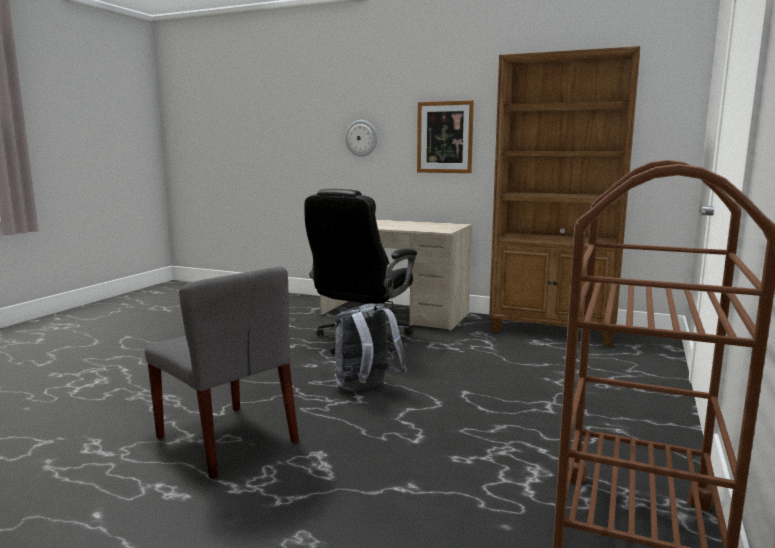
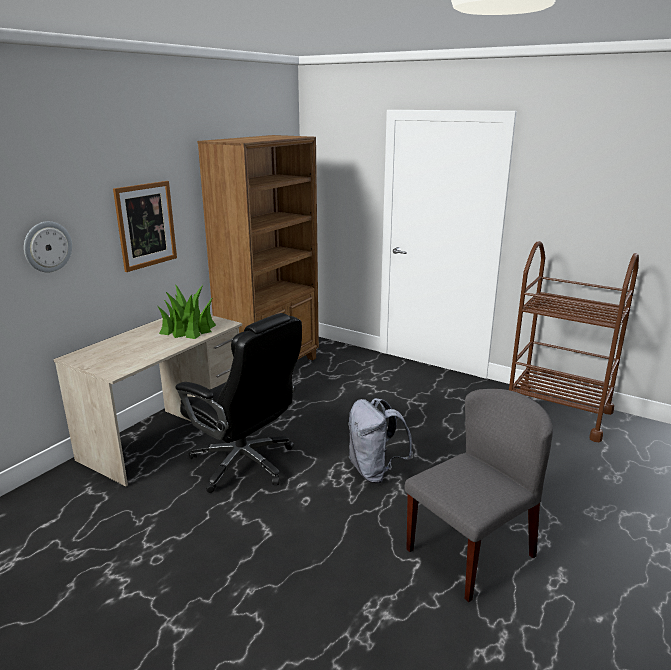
camera: 80 degrees left, 10 degrees up
none -> potted plant [158,284,216,339]

